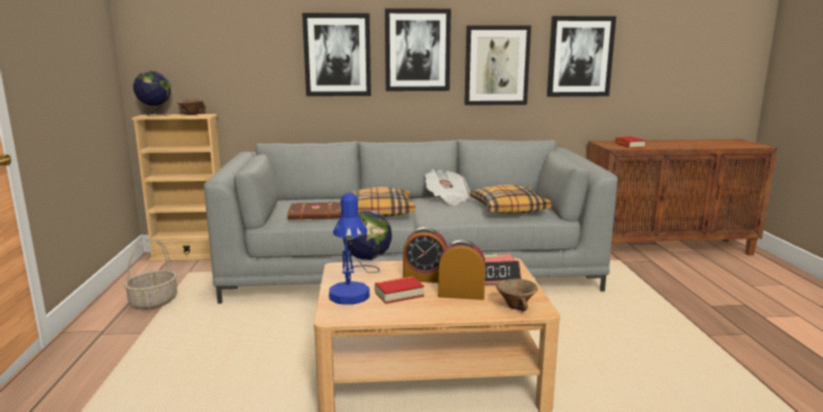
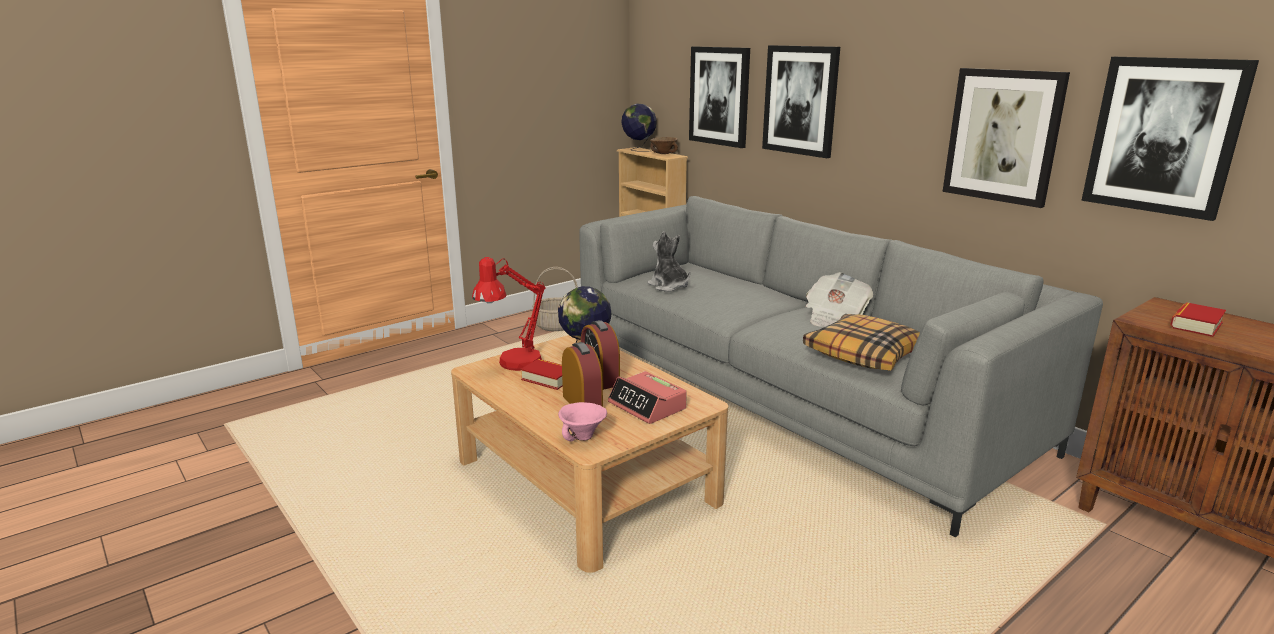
camera: 55 degrees right, 5 degrees up
brown book [287,202,341,220] -> plush toy [647,231,690,292]
blue table lamp [329,193,370,305] -> red table lamp [472,257,546,371]
pillow [349,187,416,217] -> none
picture [385,8,451,91] -> picture moved to [689,47,750,148]
brown bowl [496,279,538,311] -> pink bowl [558,402,607,442]

